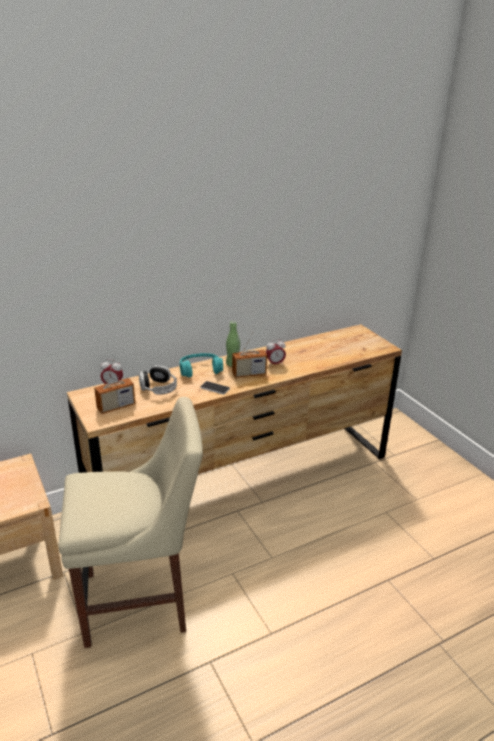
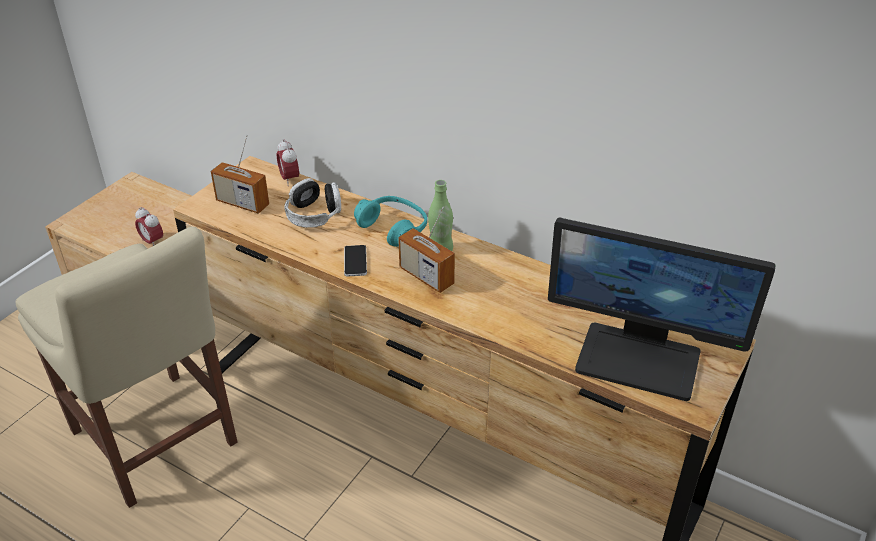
camera: 60 degrees right, 10 degrees up
alarm clock [266,339,286,367] -> alarm clock moved to [135,207,163,246]
none -> monitor [548,218,776,401]

